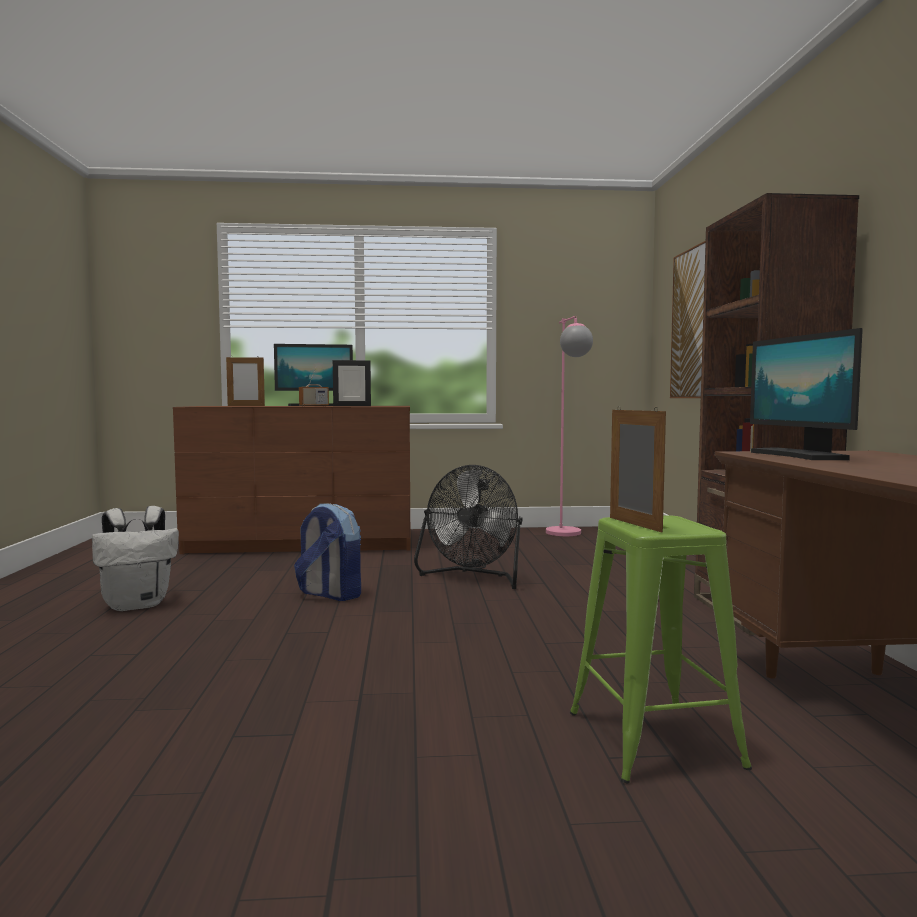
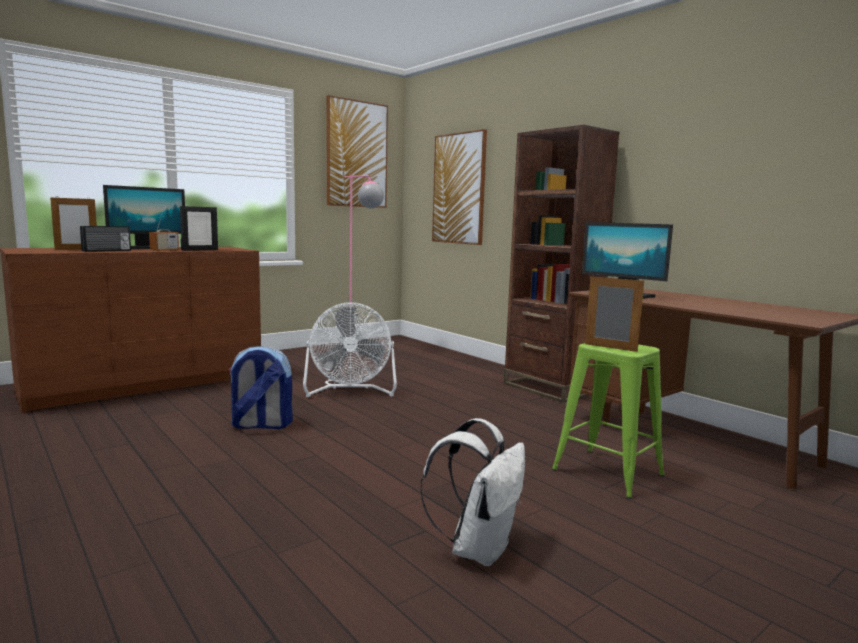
camera: 35 degrees left, 5 degrees up
white backpack [92,506,179,611] -> white backpack moved to [420,418,525,566]
black fan [414,465,523,589] -> white fan [303,302,397,397]
none -> radio [80,226,131,252]
none -> picture [327,95,388,208]

